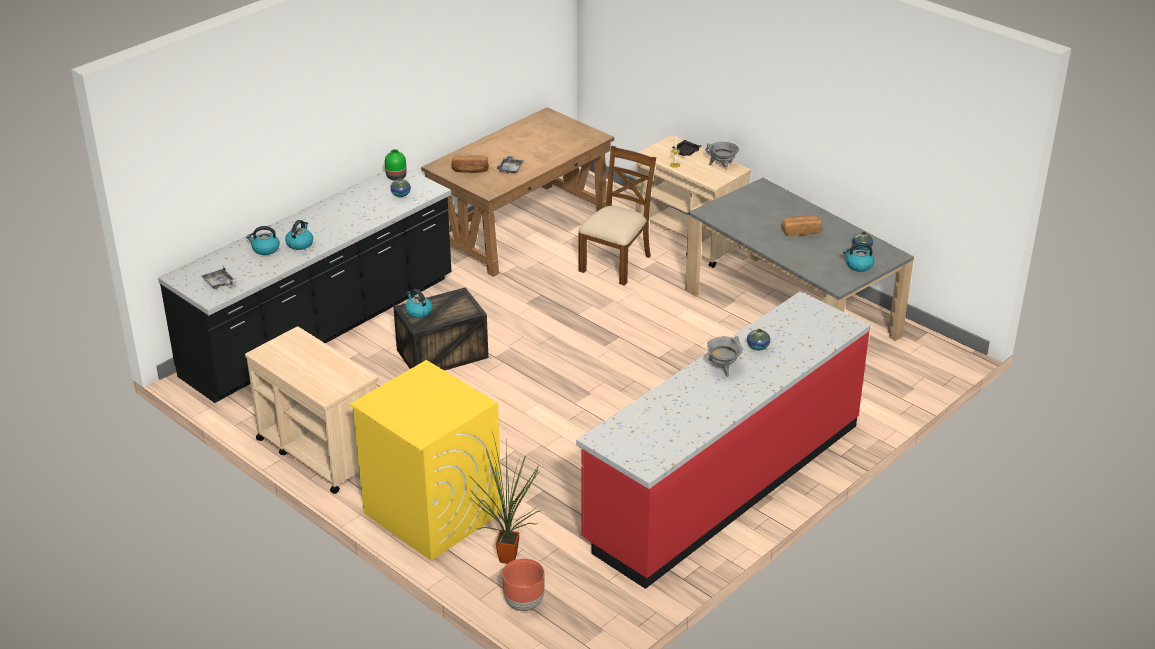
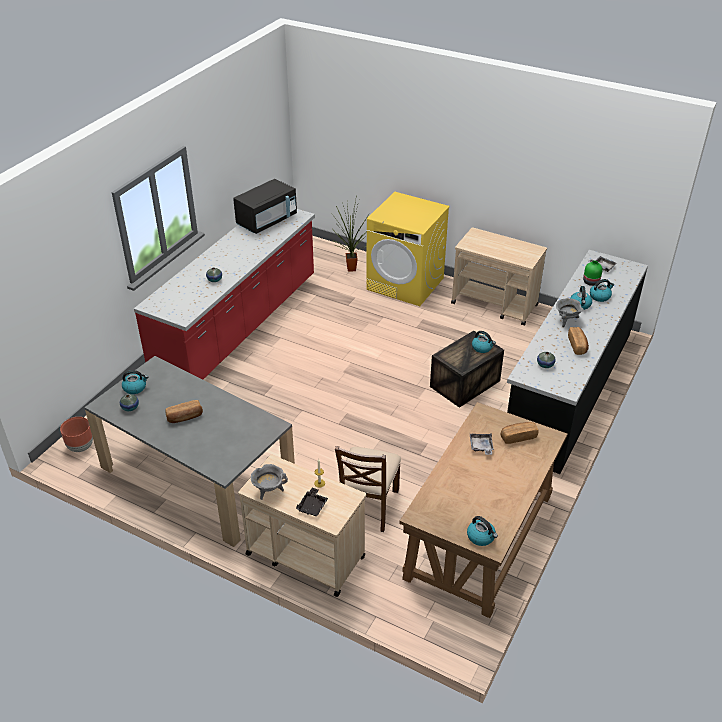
camera: 165 degrees right, 5 degrees up
green vase [385,149,407,180] -> green vase moved to [583,261,603,286]
brown planter [502,558,545,611] -> brown planter moved to [60,417,93,452]
grey cooking pot [707,336,743,377] -> grey cooking pot moved to [556,298,584,327]
none -> black microwave [233,179,297,234]
none -> kettle [467,516,498,546]
none -> bread [568,327,589,355]

